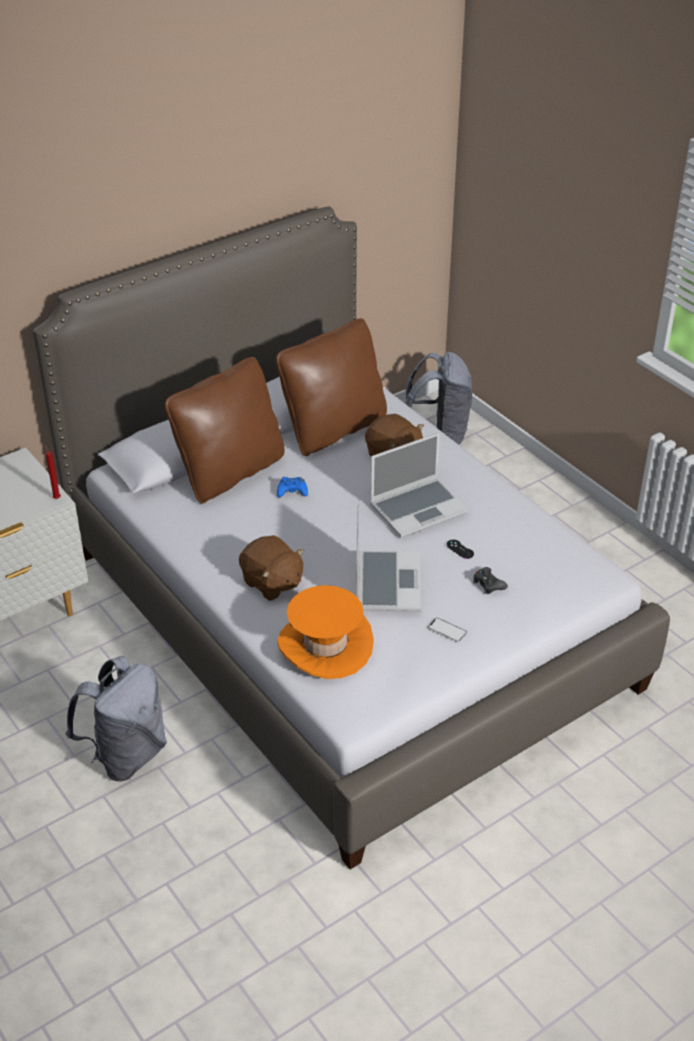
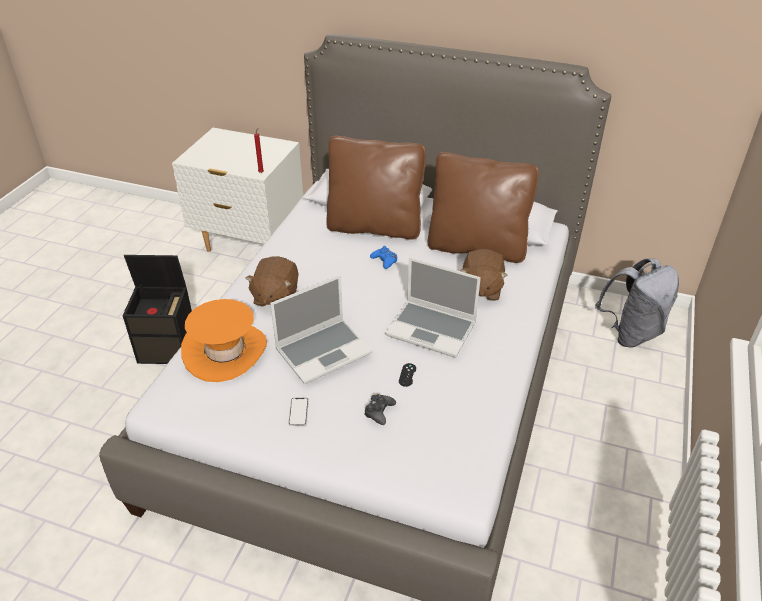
camera: 55 degrees right, 0 degrees up
grey backpack [66,656,167,781] -> black storage box [123,255,192,364]

